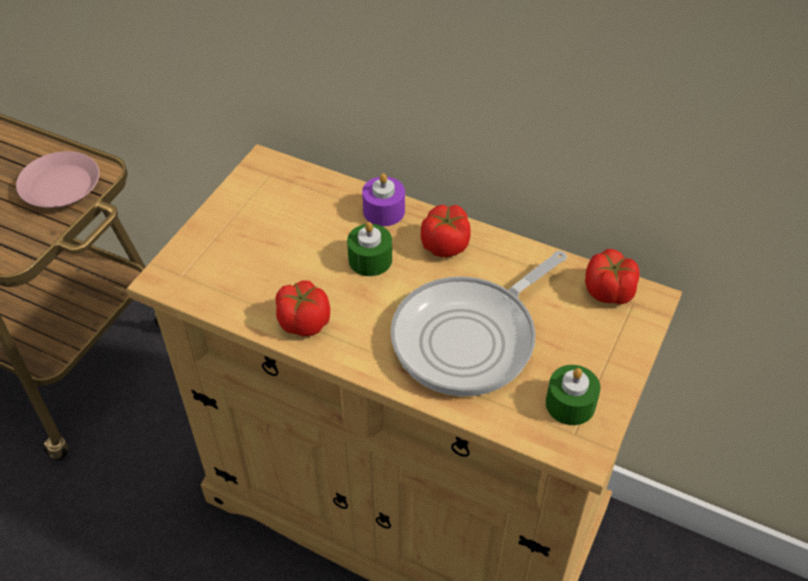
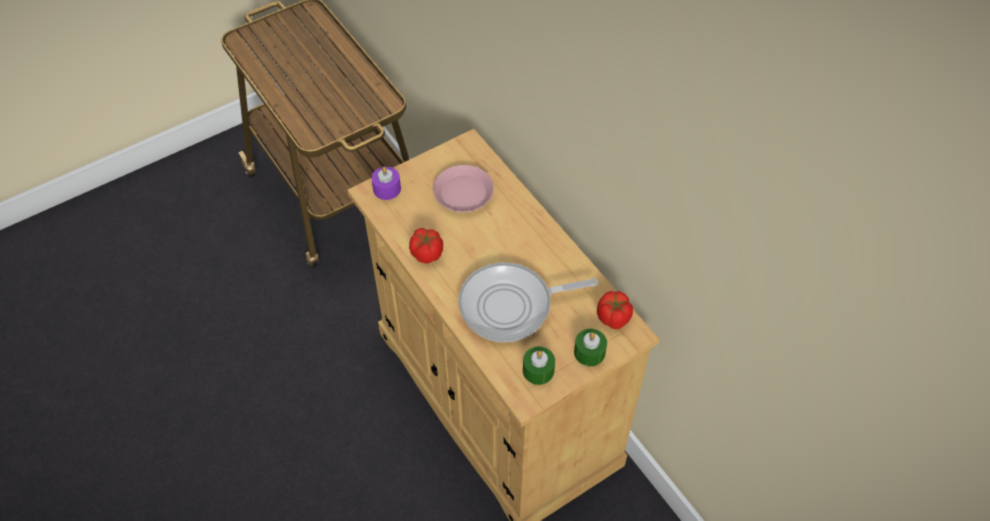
camera: 30 degrees right, 5 degrees up
pink plate [16,151,100,208] -> pink plate moved to [433,165,494,212]
green candle [347,222,392,276] -> green candle moved to [574,329,607,366]
purple candle [362,173,405,226] -> purple candle moved to [371,167,401,200]
tomato [421,205,470,257] -> none

